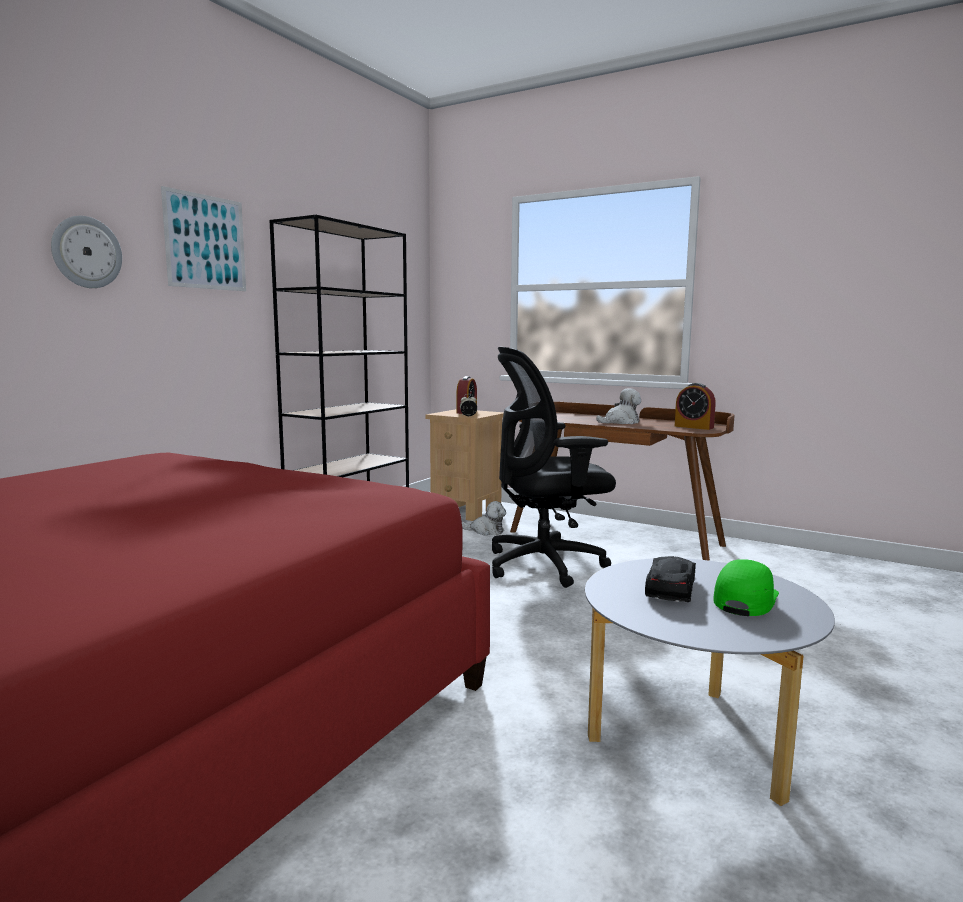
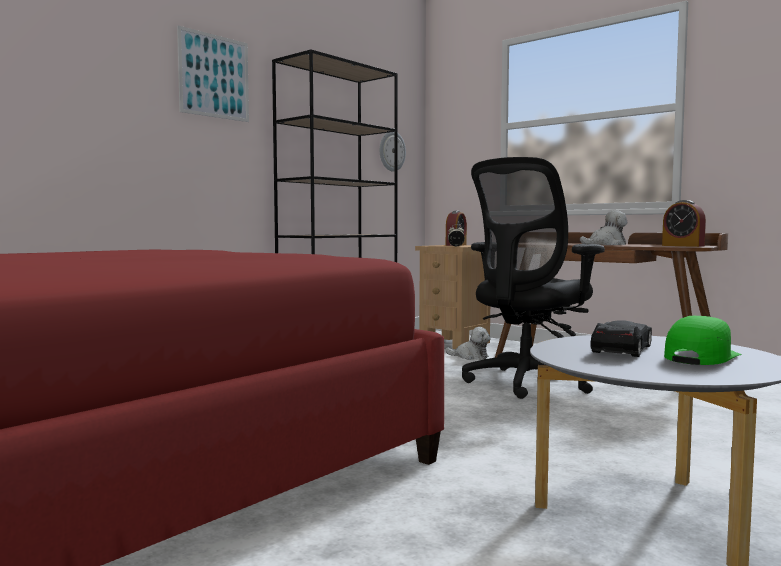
camera: 10 degrees right, 5 degrees down
wall clock [51,216,122,288] -> wall clock moved to [380,132,406,172]
black office chair [492,347,616,588] -> black office chair turned 45 degrees counterclockwise [462,157,605,399]

